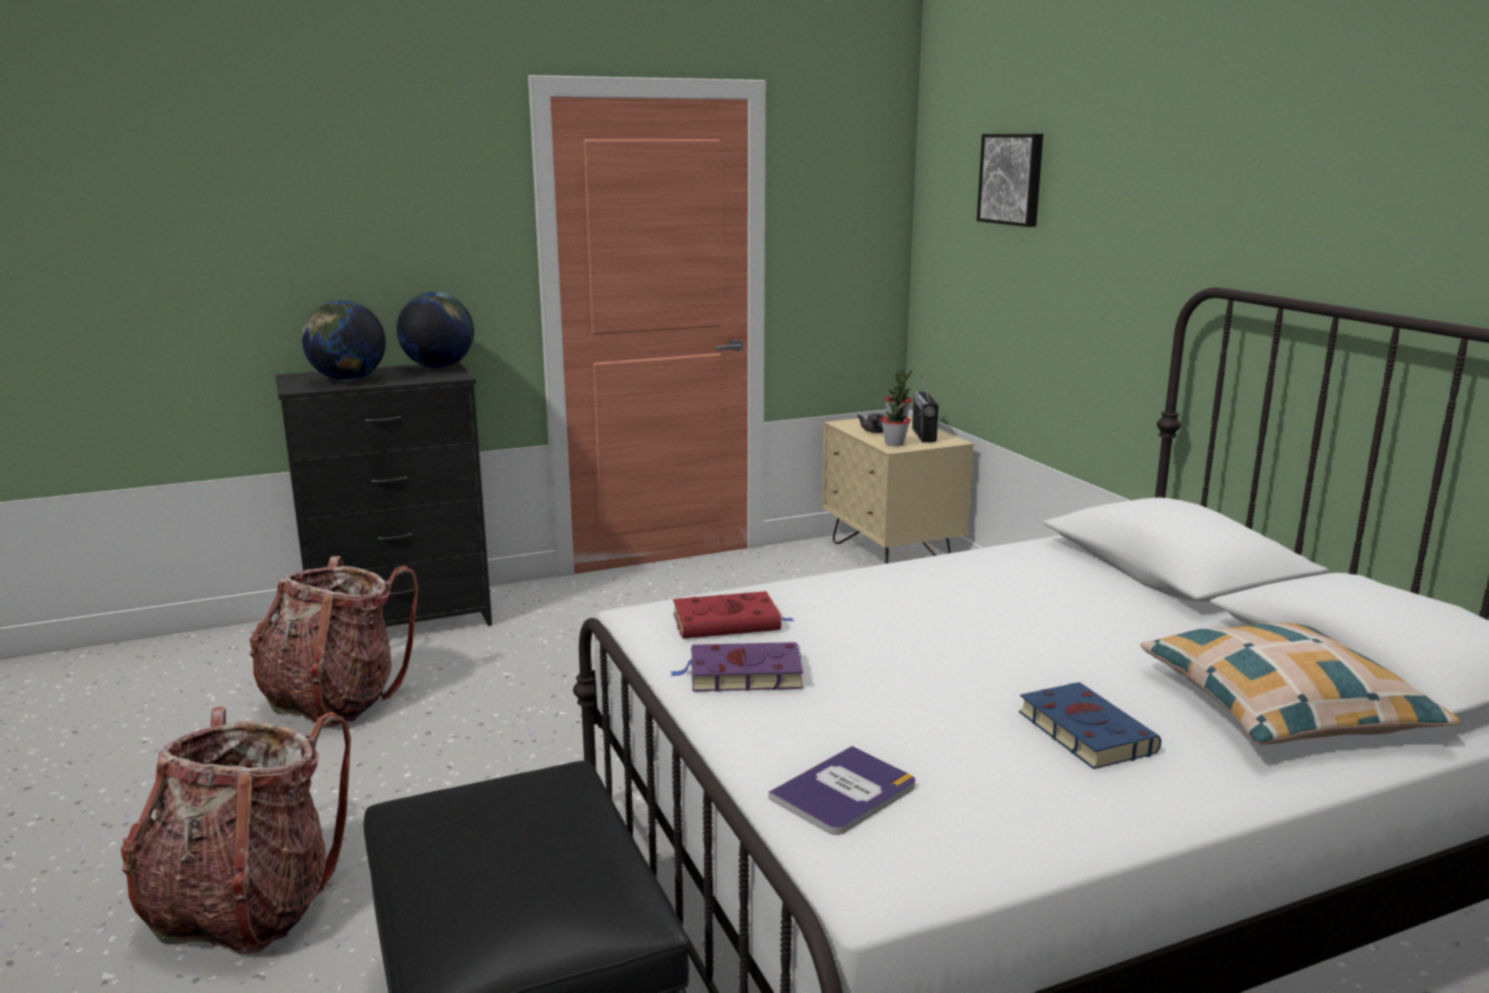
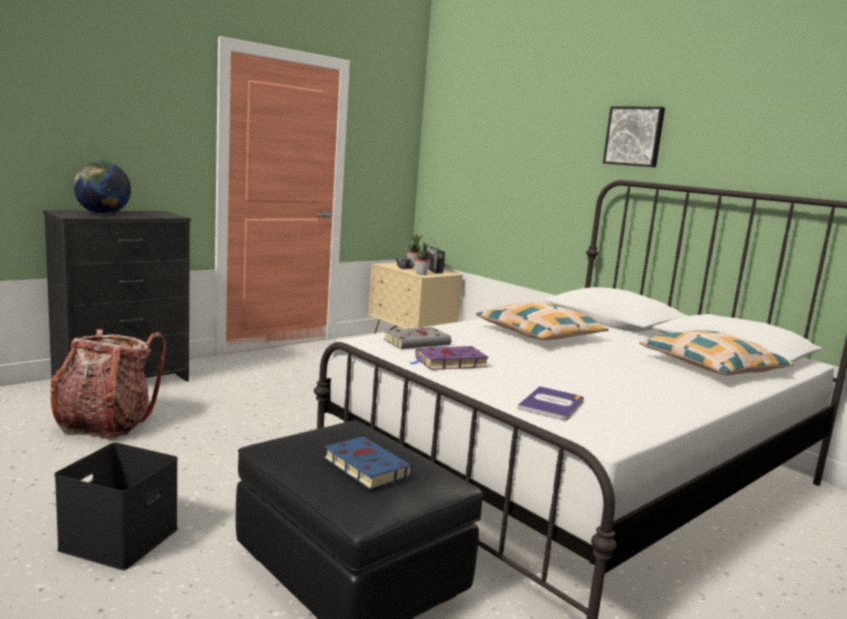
camera: 20 degrees left, 5 degrees down
backpack [121,707,351,955] -> black storage box [54,442,178,570]
globe [397,292,474,368] -> none
red book [673,591,794,639] -> grey book [384,327,451,349]
picture [977,134,1043,227] -> picture moved to [603,106,665,167]
blue book [1019,682,1161,769] -> blue book moved to [324,436,412,490]
none -> pillow [476,302,609,340]

